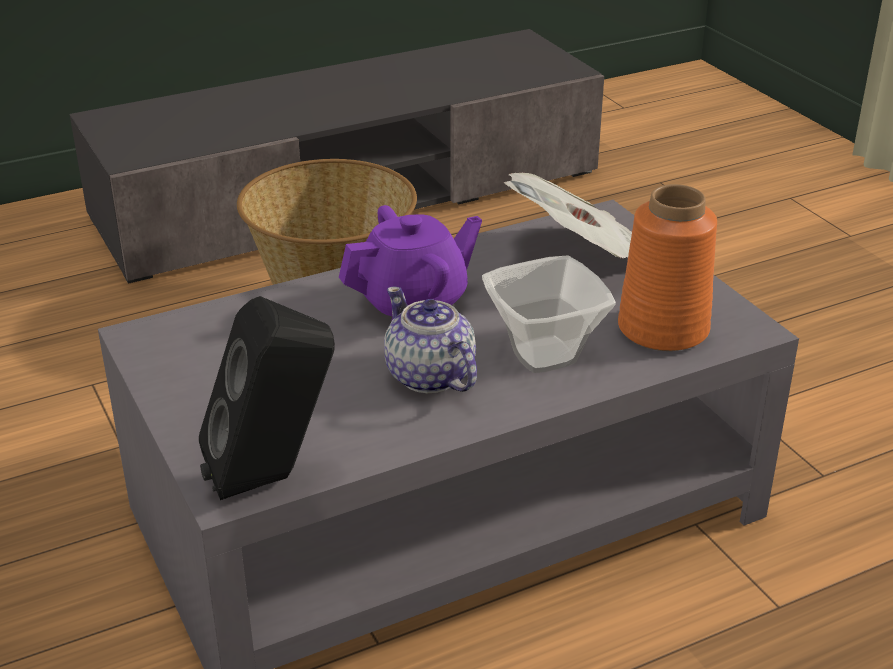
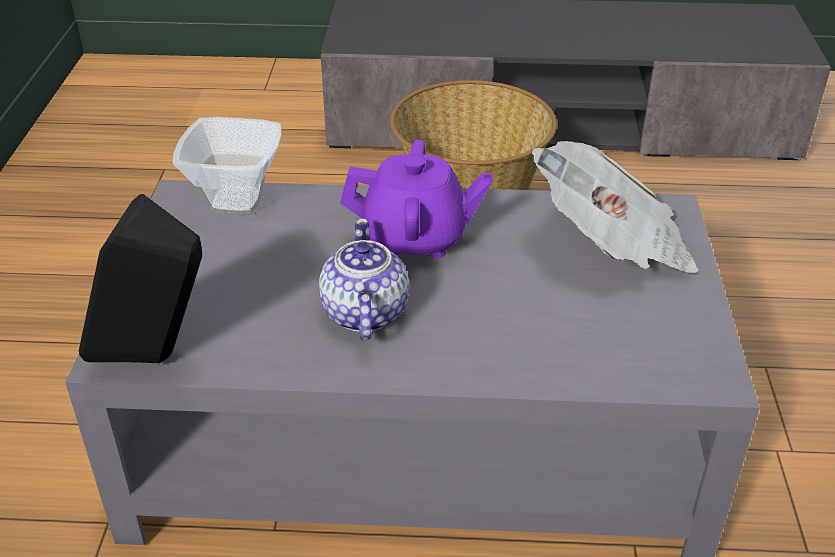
camera: 30 degrees right, 5 degrees up
bowl [482,256,616,373] -> bowl moved to [173,117,281,215]
orange vase [618,184,717,351] -> none

